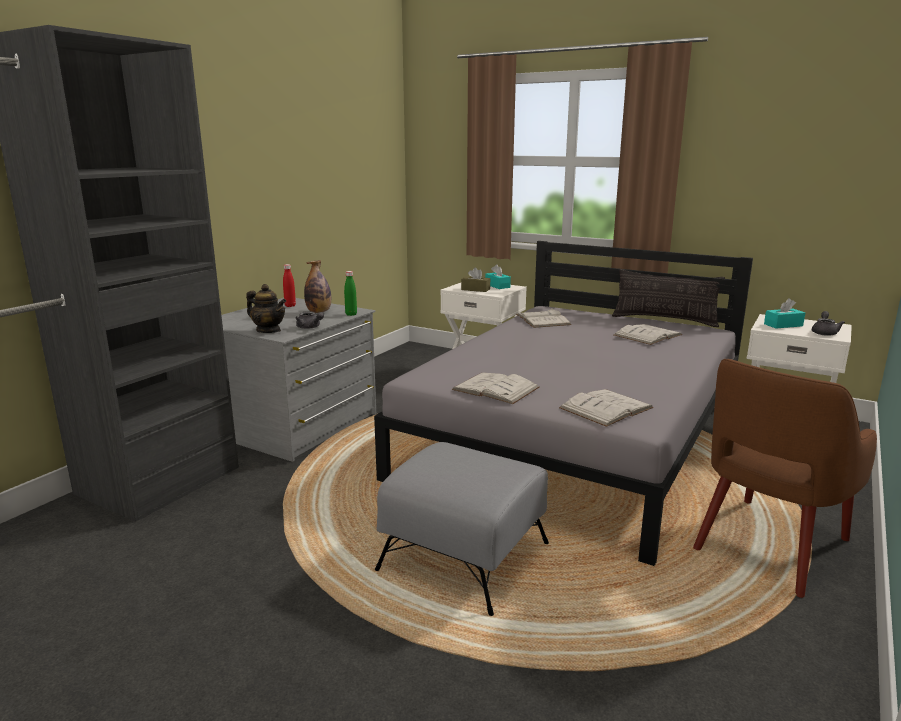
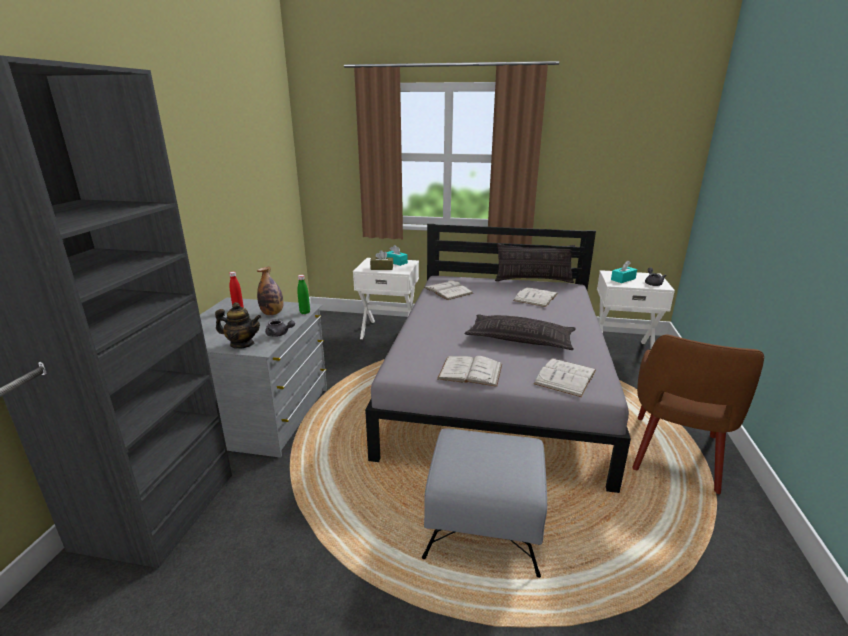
camera: 20 degrees left, 5 degrees up
none -> pillow [465,314,576,350]

